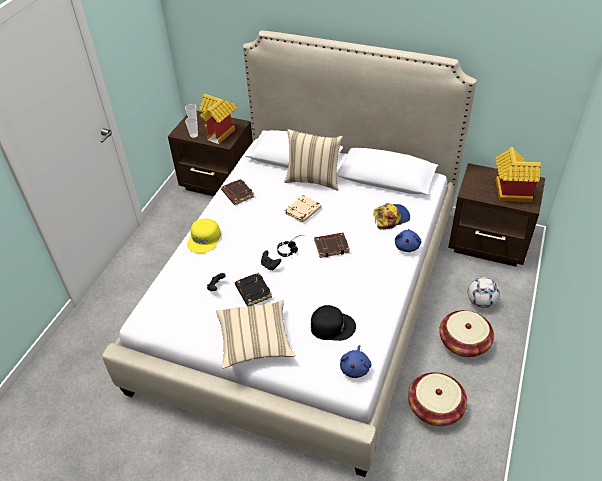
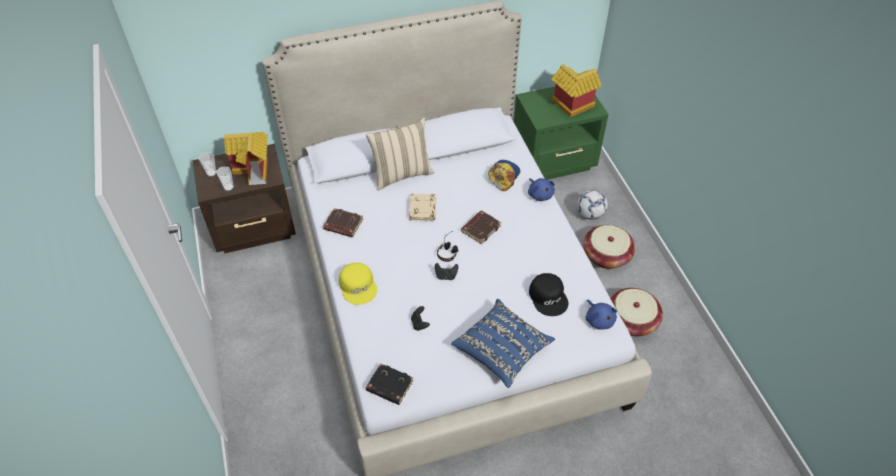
camera: 40 degrees left, 5 degrees up
beige pillow [216,300,295,369] -> blue pillow [451,299,555,388]
black book [235,272,272,306] -> black book moved to [366,363,414,405]
black cap [311,305,356,341] -> black cap turned 105 degrees clockwise [529,273,568,316]
brown nightstand [448,163,545,267] -> green nightstand [514,87,608,180]

